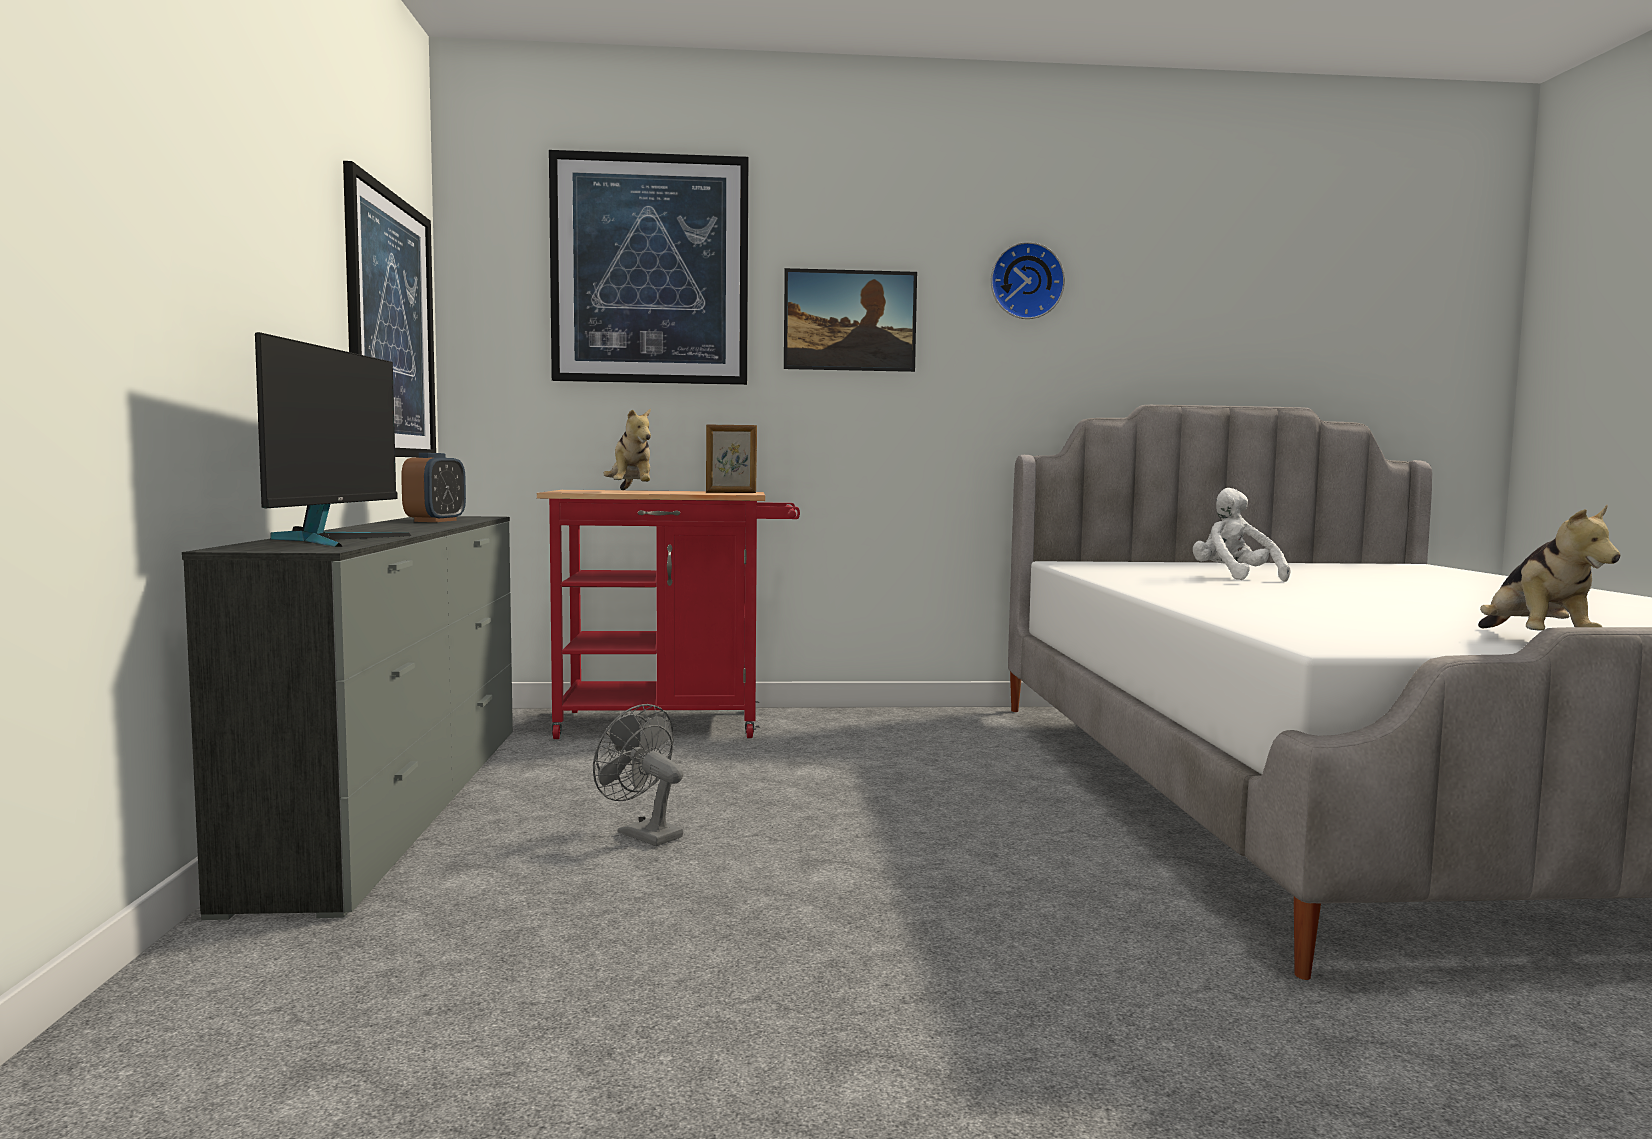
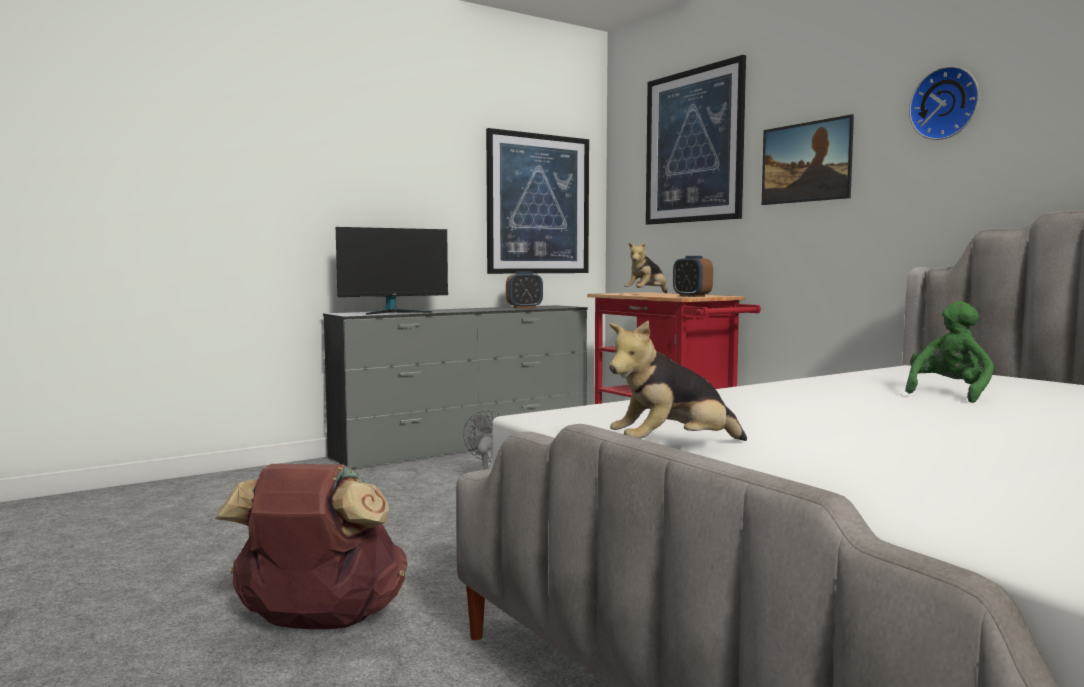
camera: 60 degrees right, 0 degrees up
picture frame [706,424,757,493] -> alarm clock [673,256,713,297]
white plush toy [1193,488,1291,582] -> green plush toy [905,301,994,403]
none -> brown backpack [215,464,408,629]

